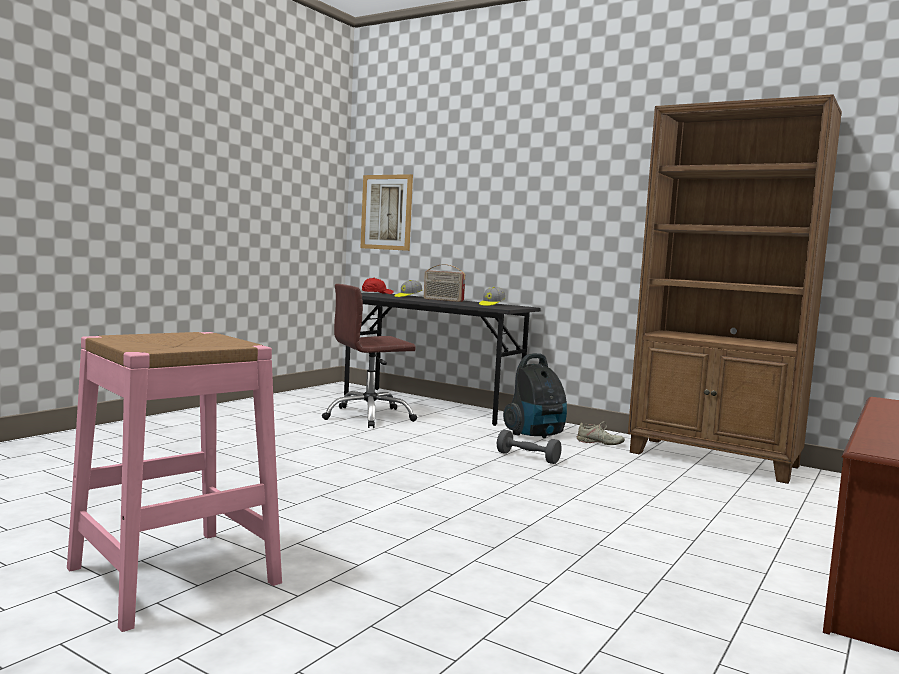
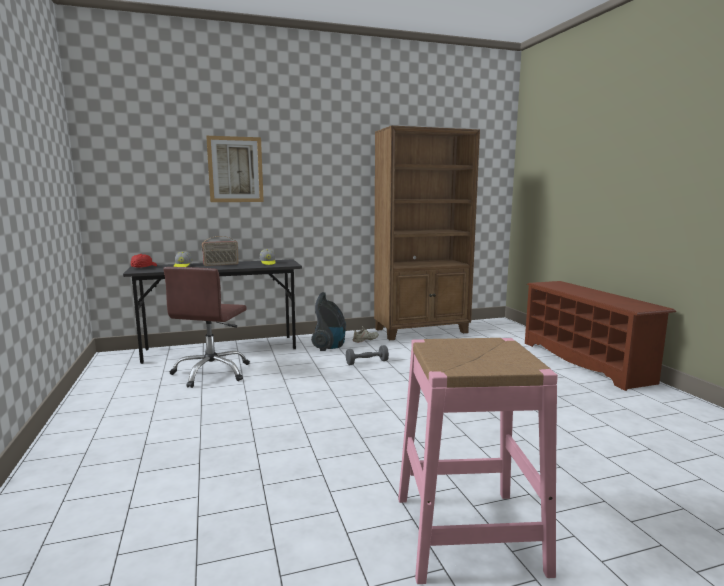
camera: 50 degrees left, 5 degrees up
picture [361,174,413,251] -> picture moved to [206,136,264,202]

